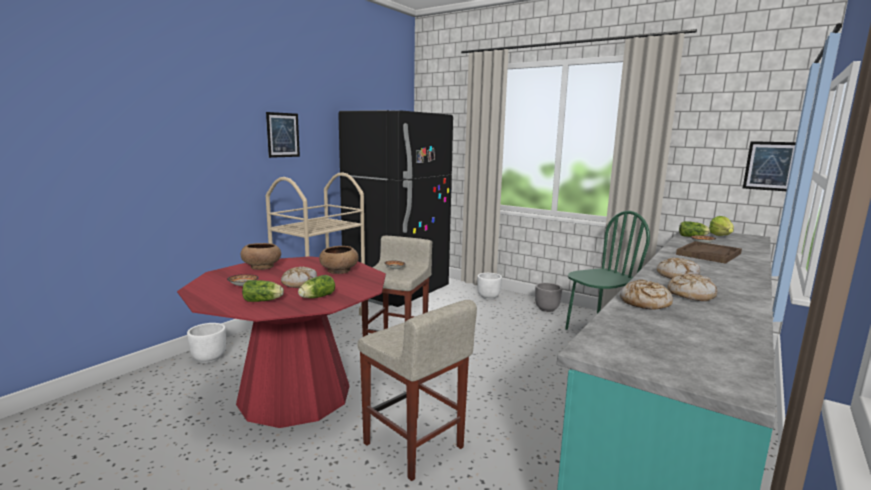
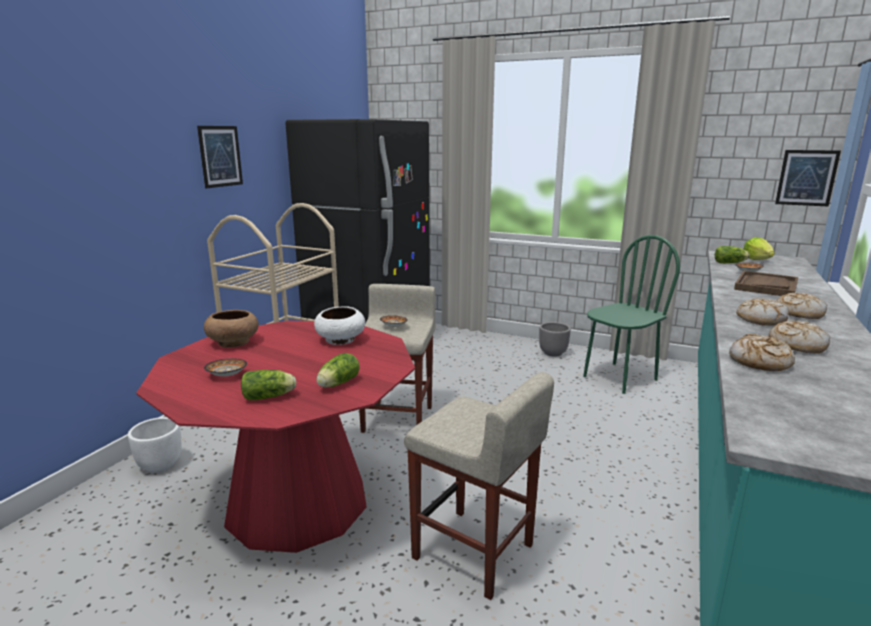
camera: 10 degrees left, 5 degrees up
bread [281,267,317,288] -> bread moved to [777,293,827,319]
brown bowl [319,246,359,274] -> white bowl [314,306,365,345]
white planter [477,273,502,300] -> none

